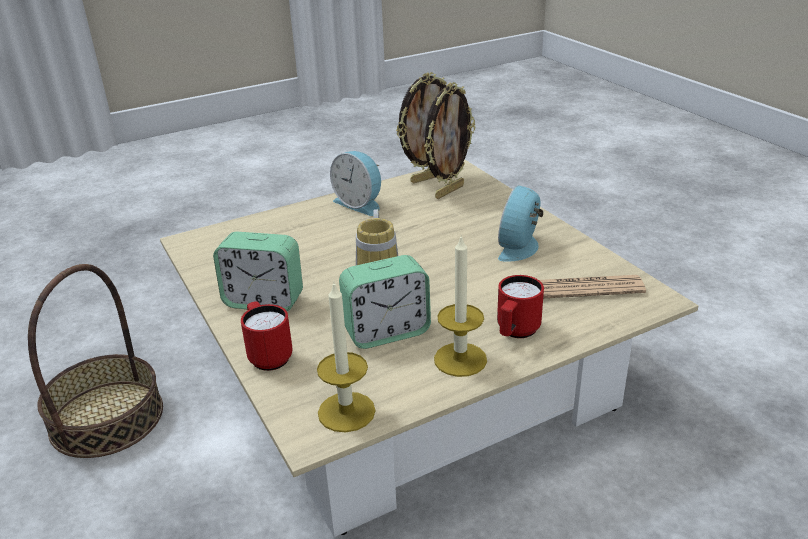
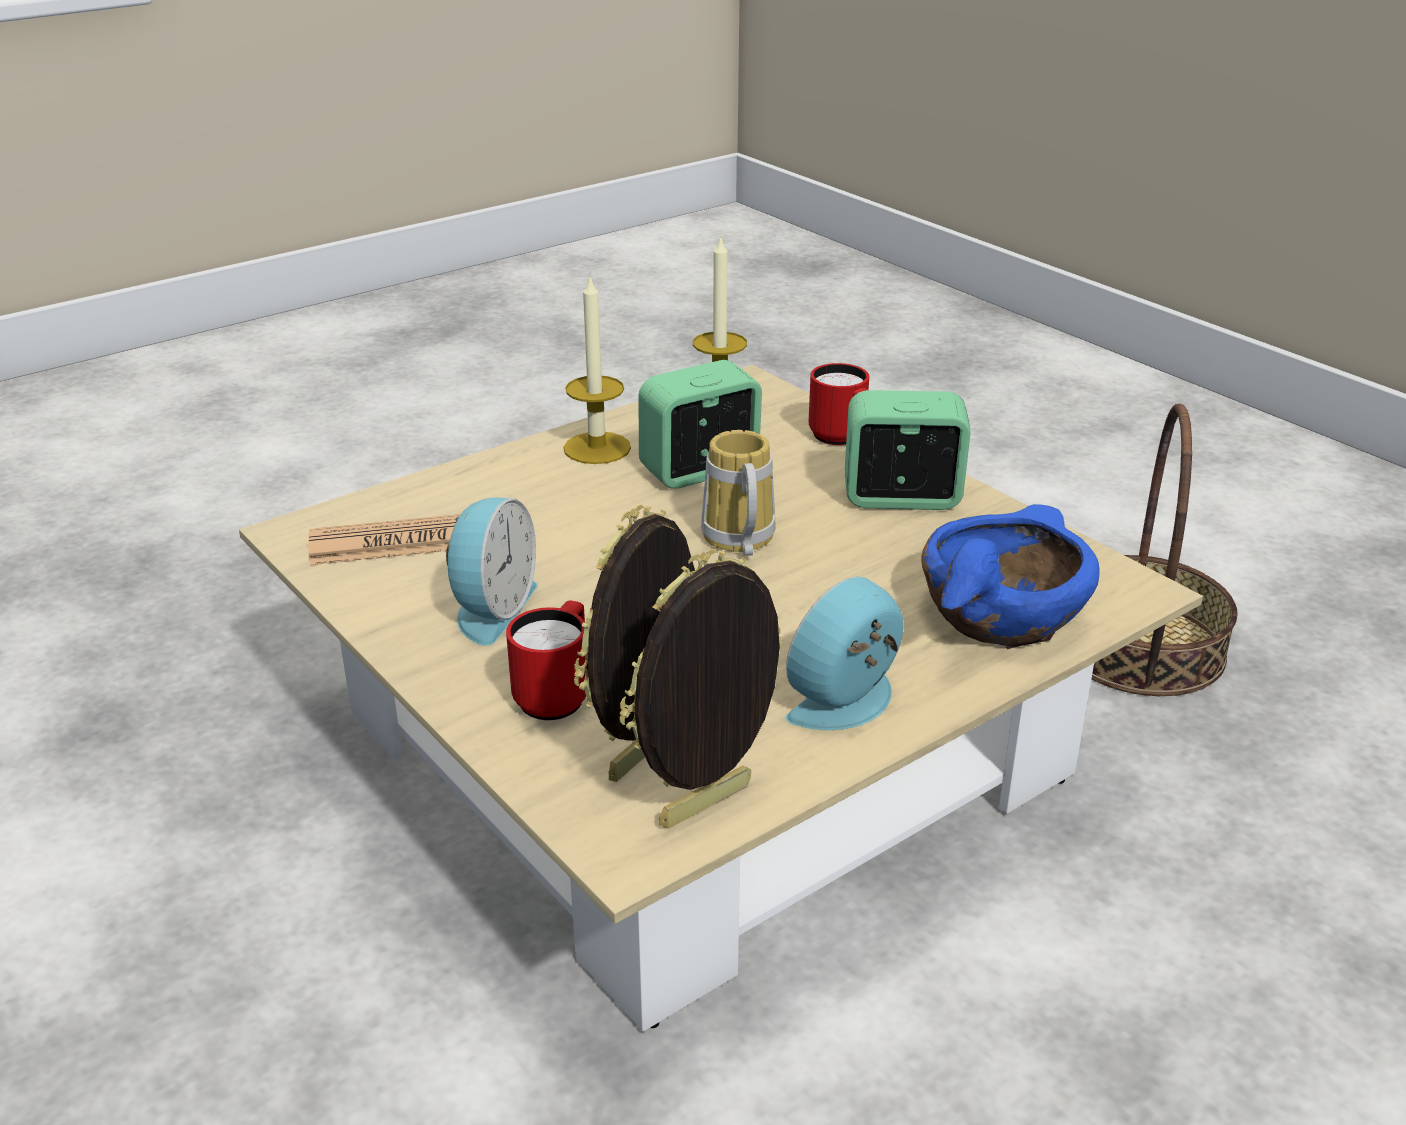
camera: 170 degrees right, 0 degrees up
alarm clock [330,151,381,216] -> alarm clock turned 75 degrees counterclockwise [786,576,904,730]
red mug [497,275,544,338] -> red mug moved to [506,601,587,720]
none -> blue bowl [921,504,1100,649]

